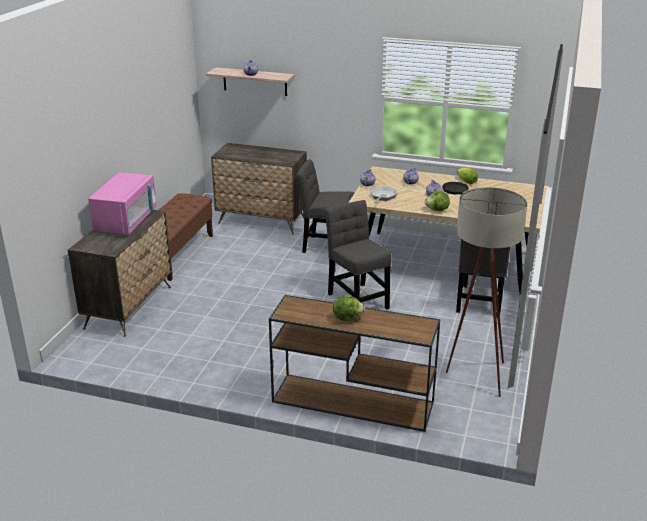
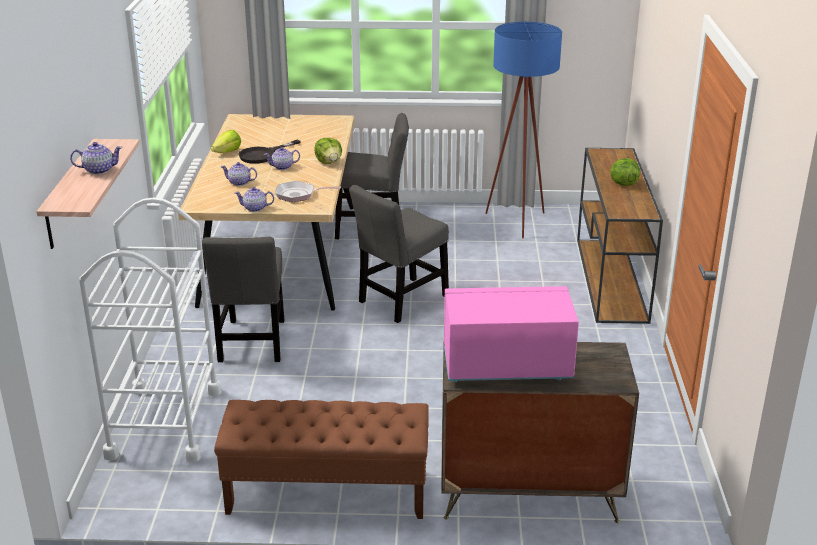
camera: 105 degrees left, 0 degrees up
dresser [211,143,307,235] -> white cart [79,198,222,462]
beige floor lamp [446,187,528,397] -> blue floor lamp [485,22,562,238]

